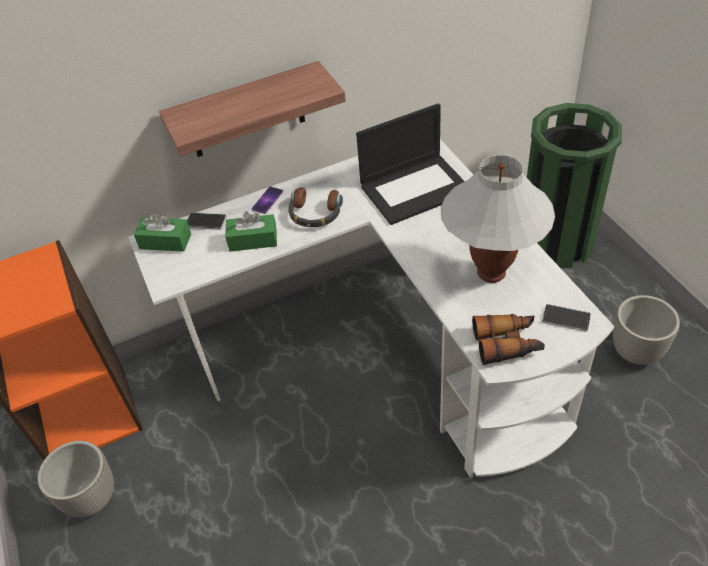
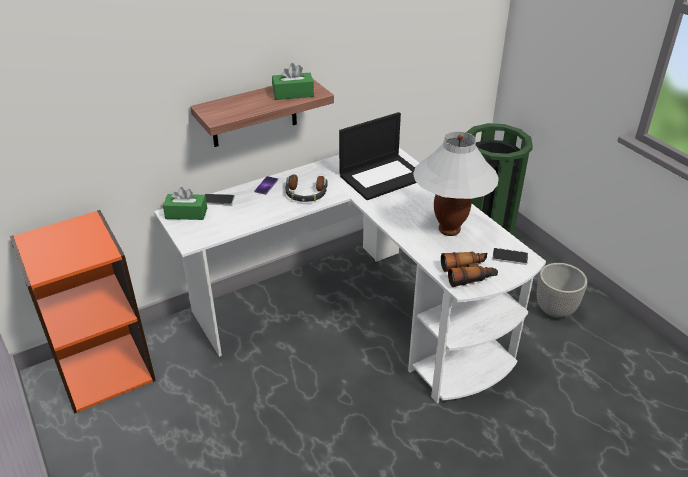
camera: 10 degrees left, 10 degrees down
planter [38,441,114,518] -> none
green tissue box [225,211,277,252] -> green tissue box moved to [272,63,314,100]

